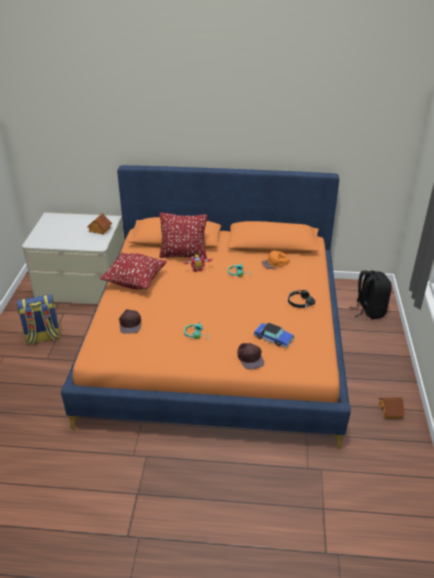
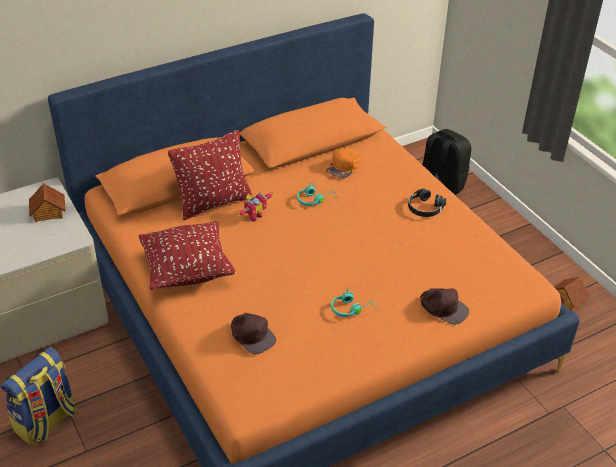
camera: 35 degrees left, 5 degrees up
toy car [254,323,294,348] -> none

